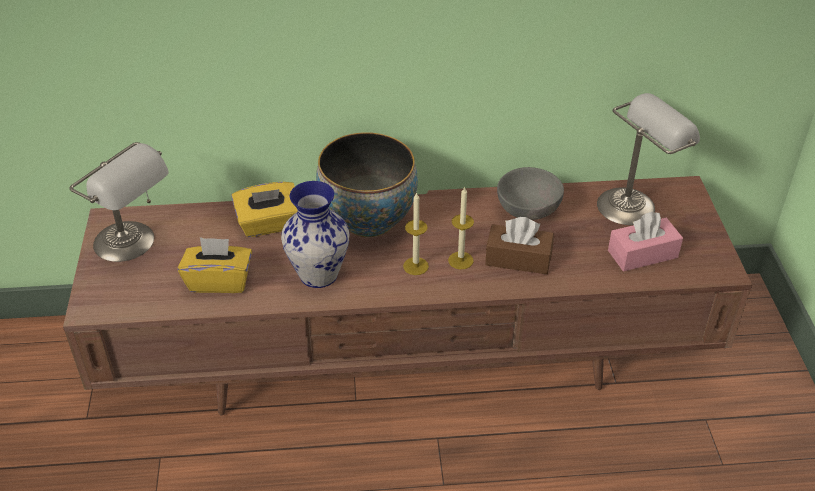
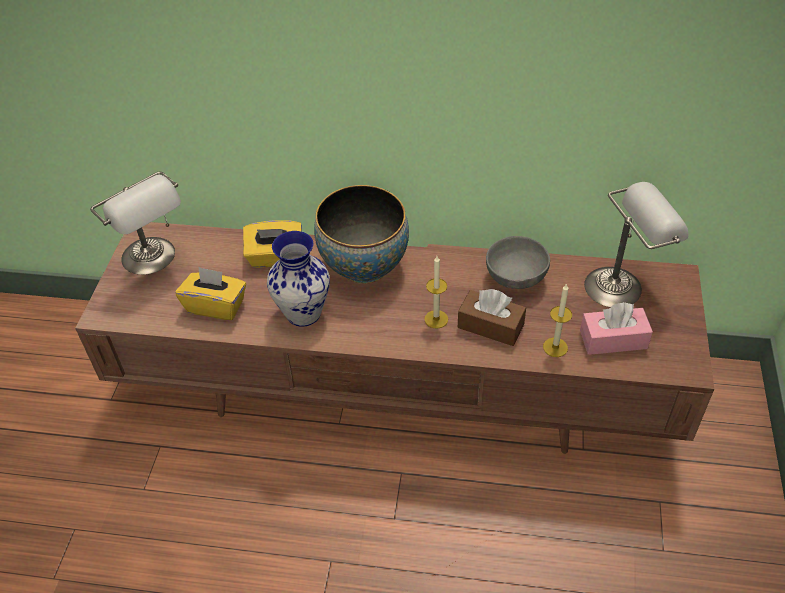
camera: 15 degrees right, 5 degrees up
candle [403,192,429,275] -> candle moved to [543,283,572,357]

